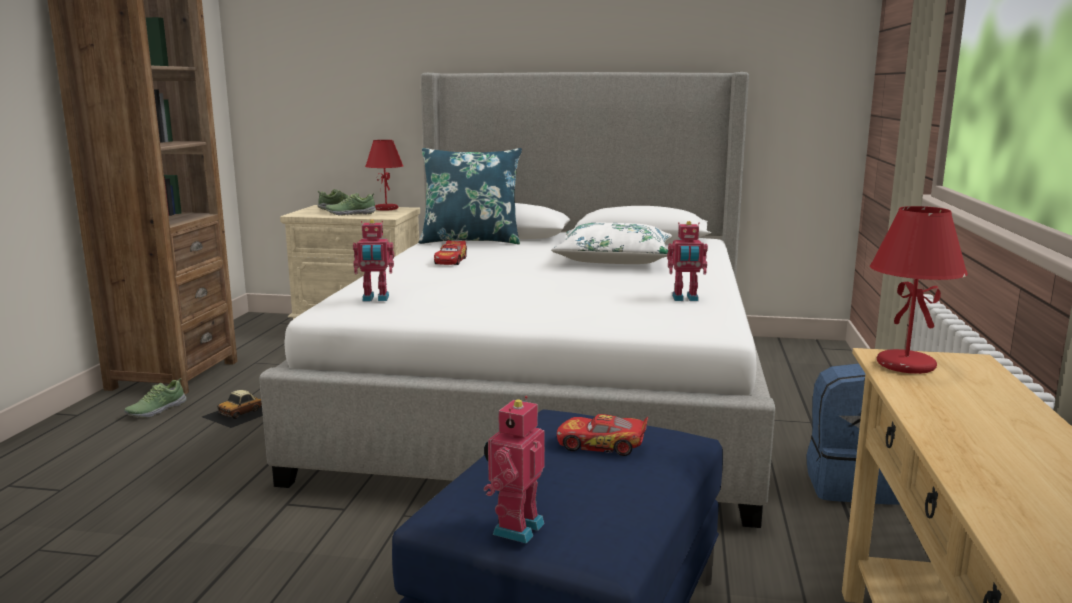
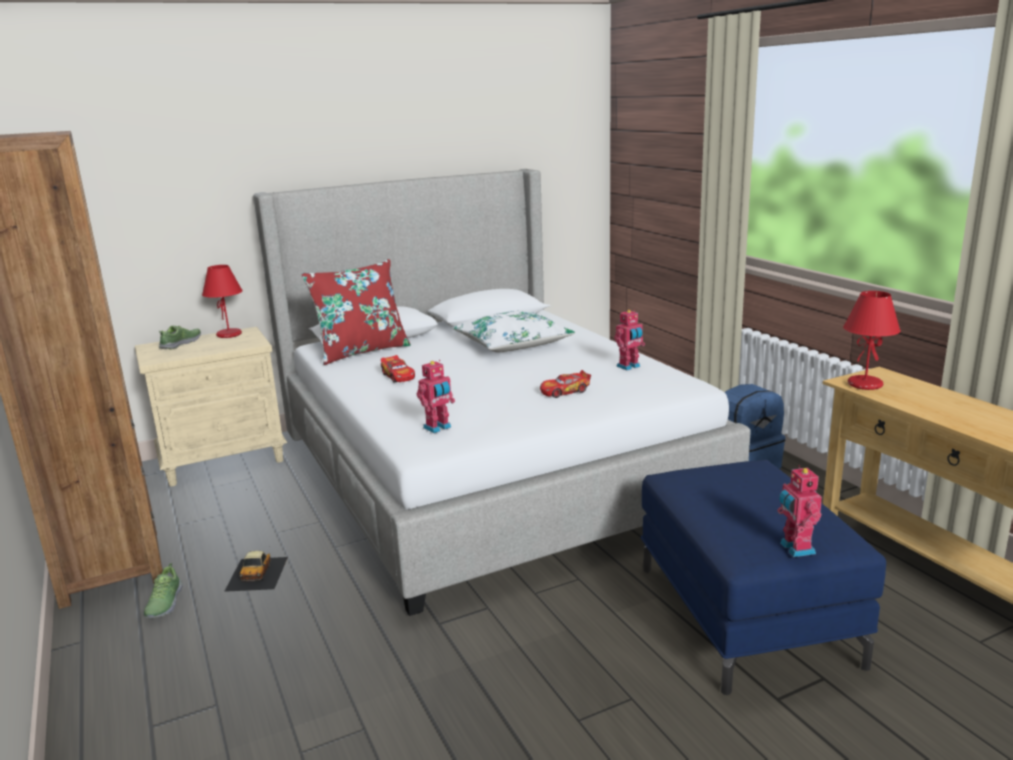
camera: 35 degrees left, 5 degrees up
shoe [325,193,376,215] -> none
blue pillow [419,148,522,244] -> red pillow [301,259,411,365]
toy car [557,414,648,456] -> toy car moved to [540,370,591,398]

